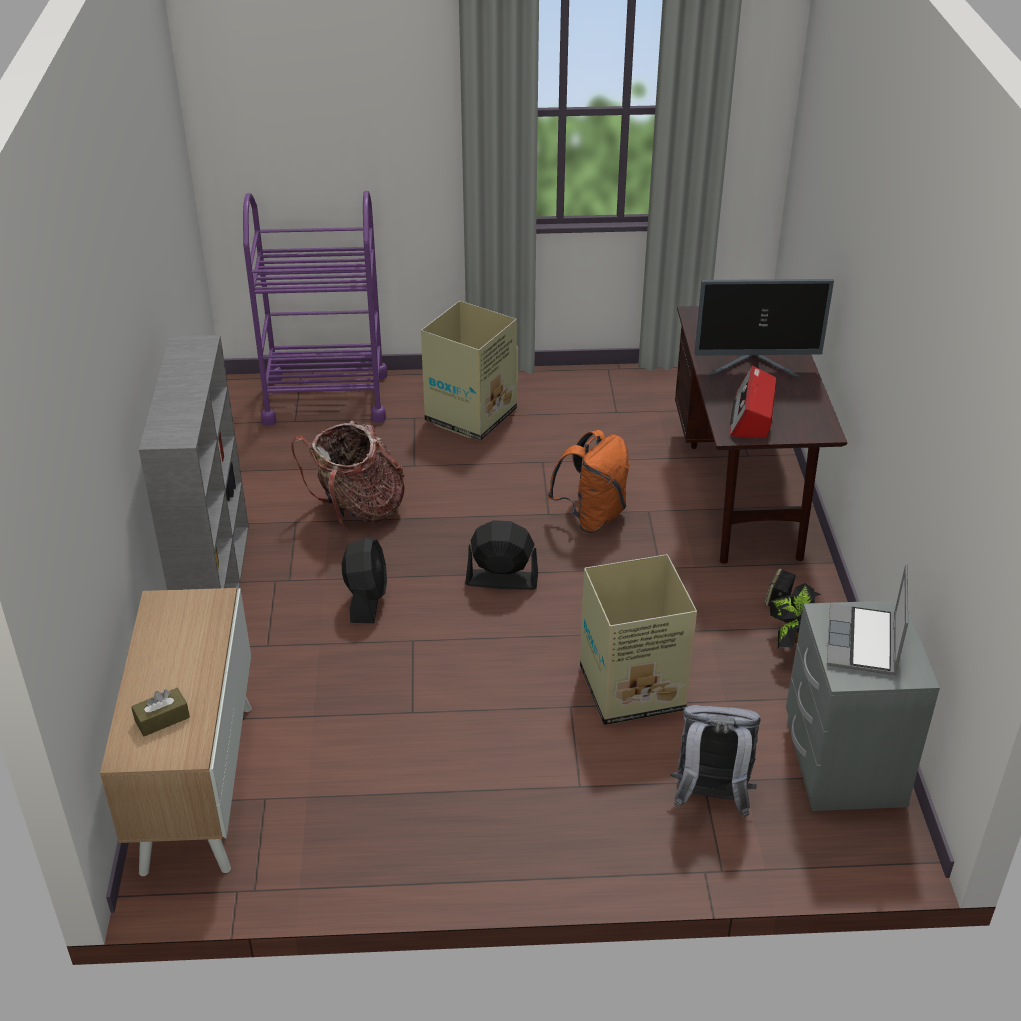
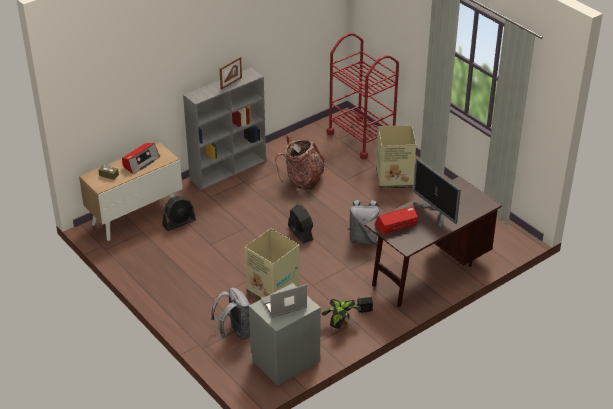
camera: 55 degrees right, 0 degrees up
purple cart [243,191,388,426] -> red cart [327,33,399,160]
black fan [341,537,387,623] -> black fan moved to [162,196,196,231]
orange backpack [547,430,629,533] -> grey backpack [347,200,379,244]
none -> radio [122,143,160,174]
none -> picture frame [219,57,242,90]

